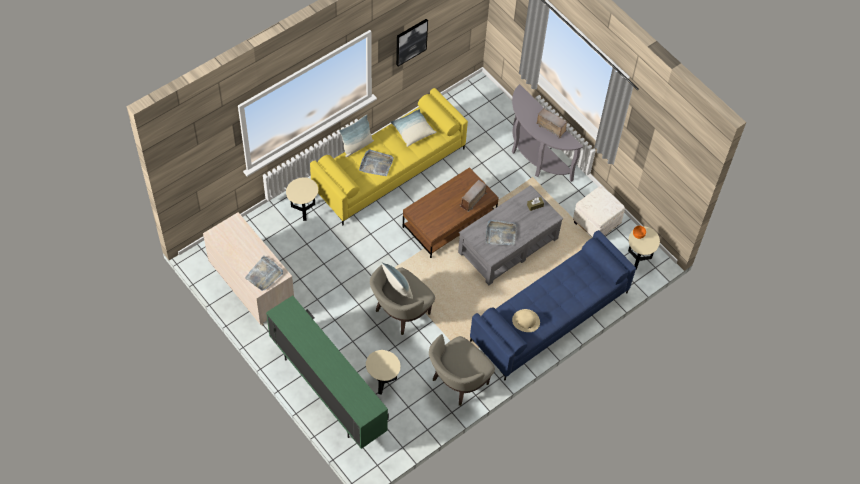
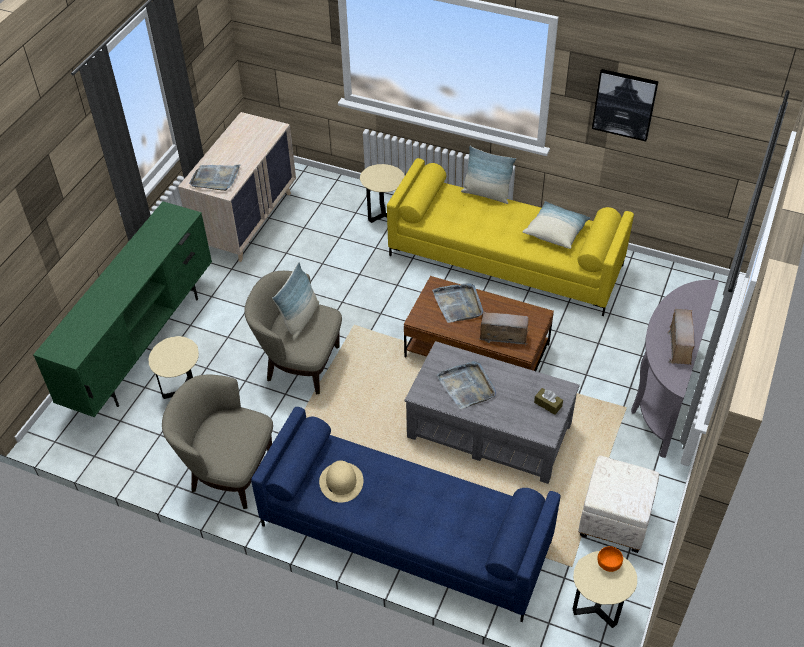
camera: 65 degrees right, 10 degrees down
grey tray [359,150,394,176] -> grey tray moved to [432,283,483,323]

